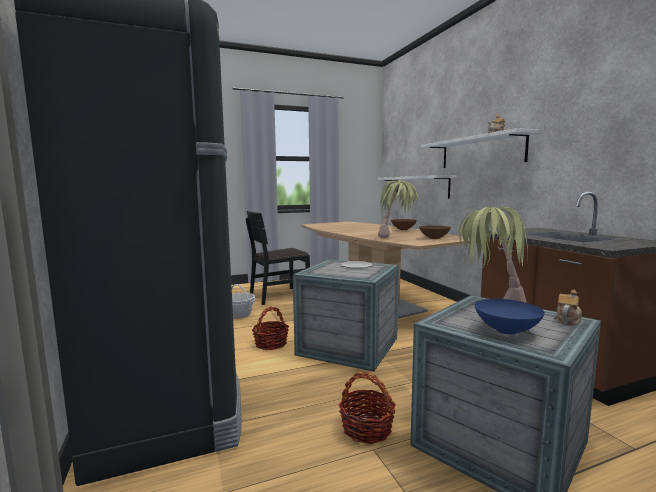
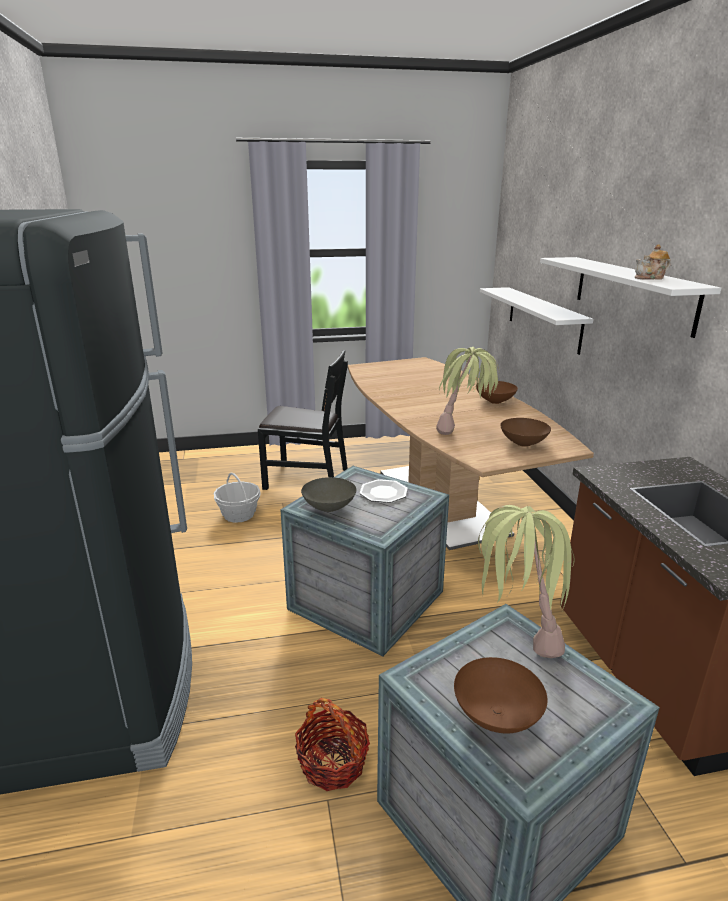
camera: 10 degrees right, 15 degrees up
black chair [246,211,310,305] -> black chair turned 150 degrees counterclockwise [258,350,348,490]
basket [252,307,289,350] -> none
blue bowl [474,299,545,335] -> brown bowl [454,657,548,733]
teapot [554,290,582,325] -> none
none -> grey bowl [301,477,356,512]

